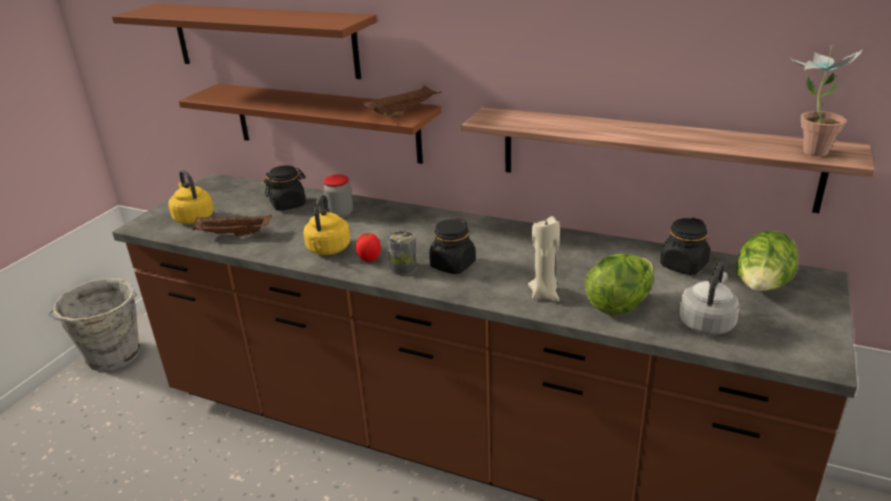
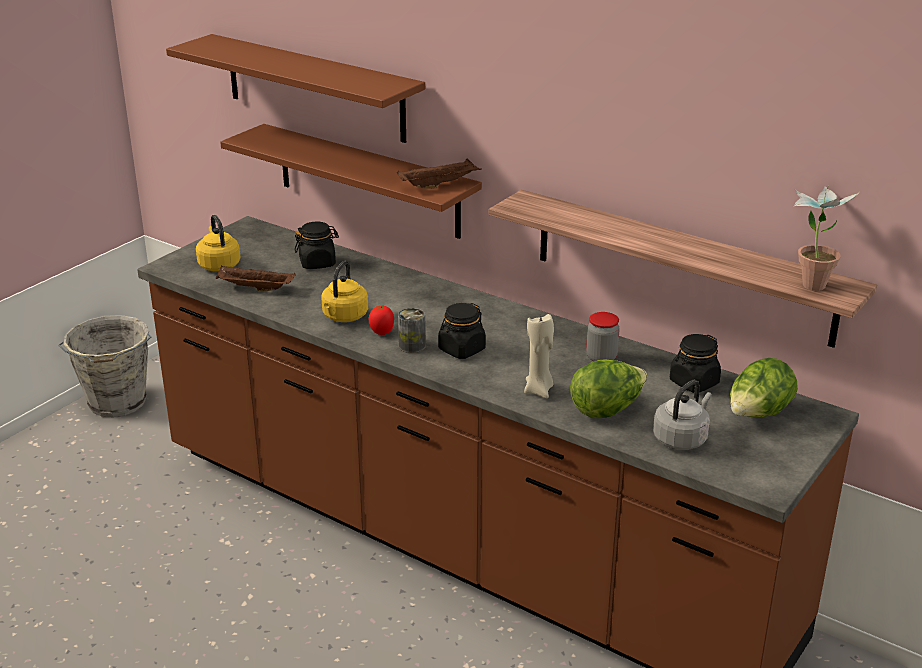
camera: 10 degrees right, 0 degrees up
jar [323,174,353,218] -> jar moved to [586,312,620,362]

